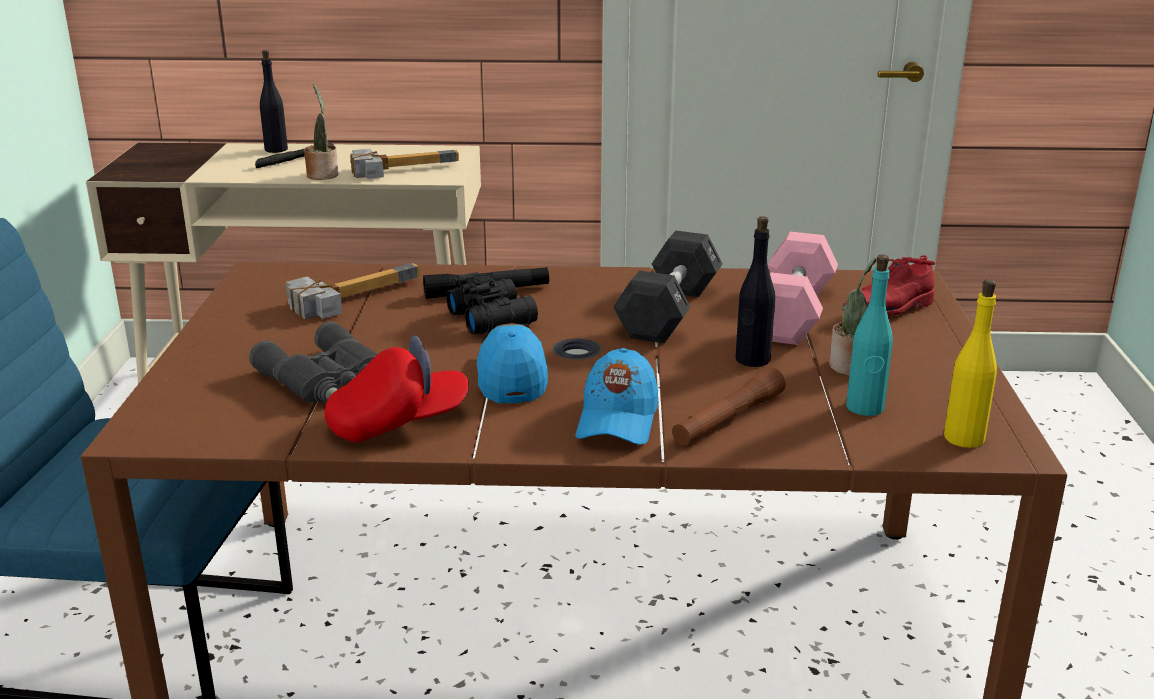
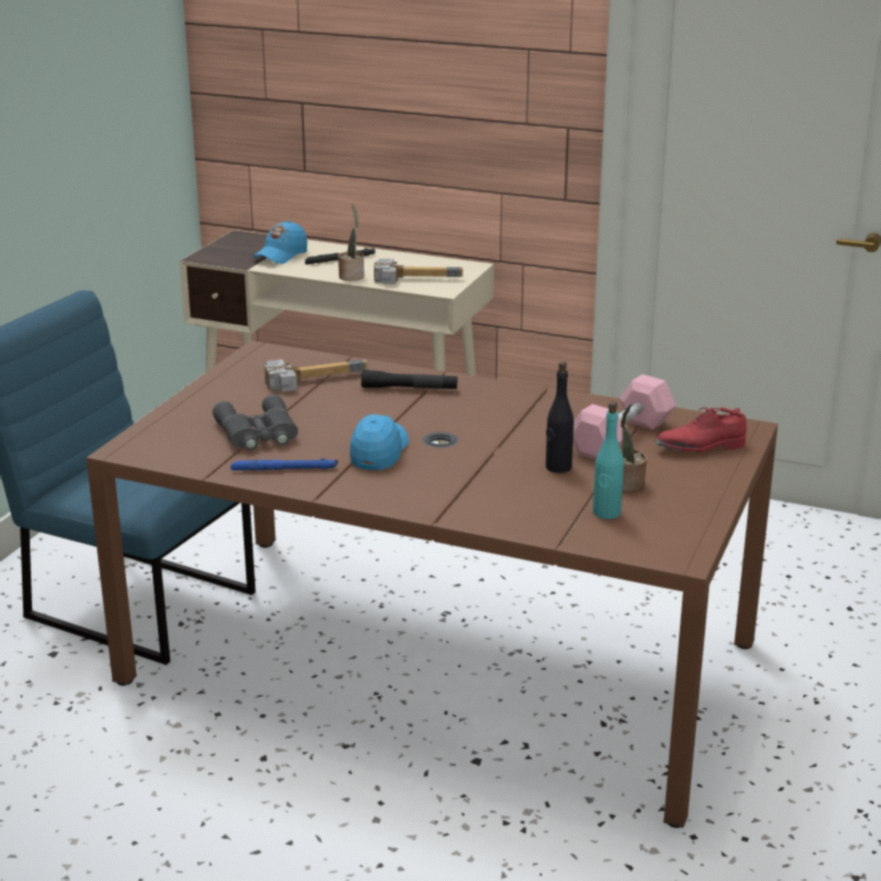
camera: 20 degrees right, 0 degrees up
black bottle [260,50,288,153] -> none
red cap [325,336,469,443] -> blue flashlight [230,458,338,471]
black binoculars [446,272,538,334] -> none
blue cap [575,348,658,445] -> blue cap moved to [253,221,307,264]
black dumbbell [613,231,723,343] -> none
brown flashlight [672,368,786,446] -> none
yellow bottle [944,279,997,448] -> none

